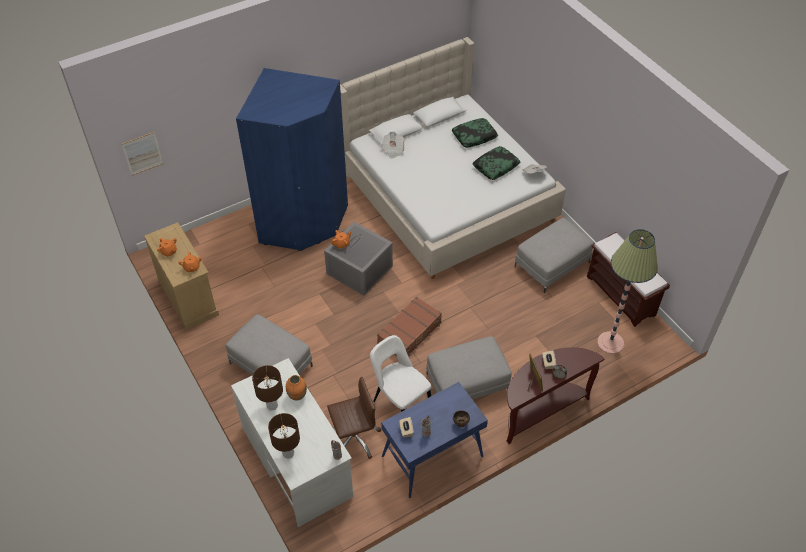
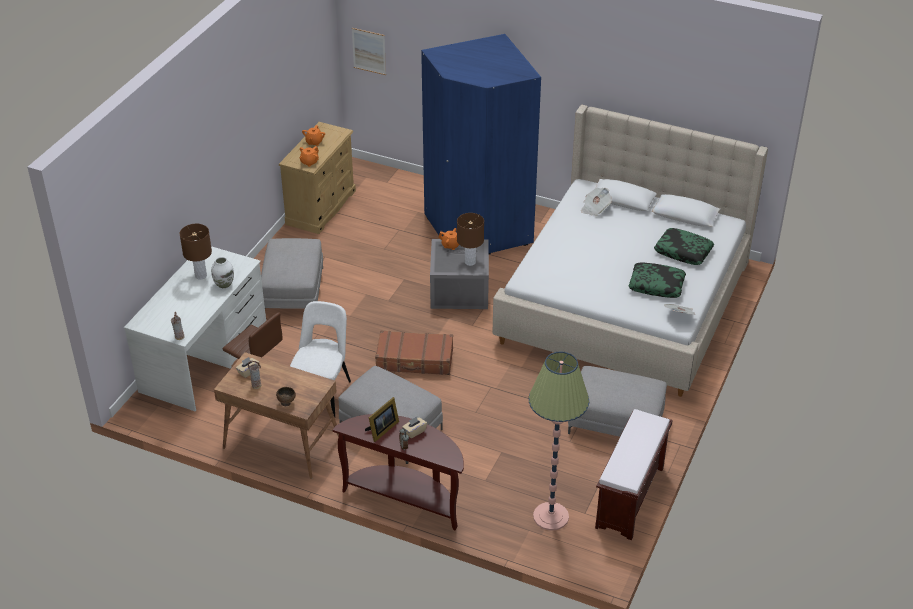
camera: 55 degrees right, 10 degrees down
brown table lamp [268,413,300,459] -> brown table lamp moved to [457,213,484,266]
orange vase [286,375,307,401] -> white vase [211,257,234,288]
blue desk [381,382,488,498] -> brown desk [214,352,339,479]

